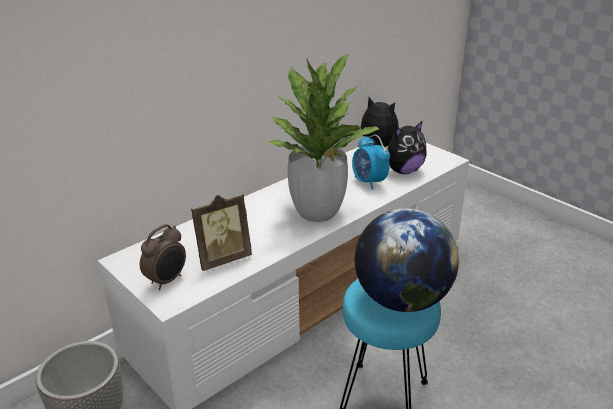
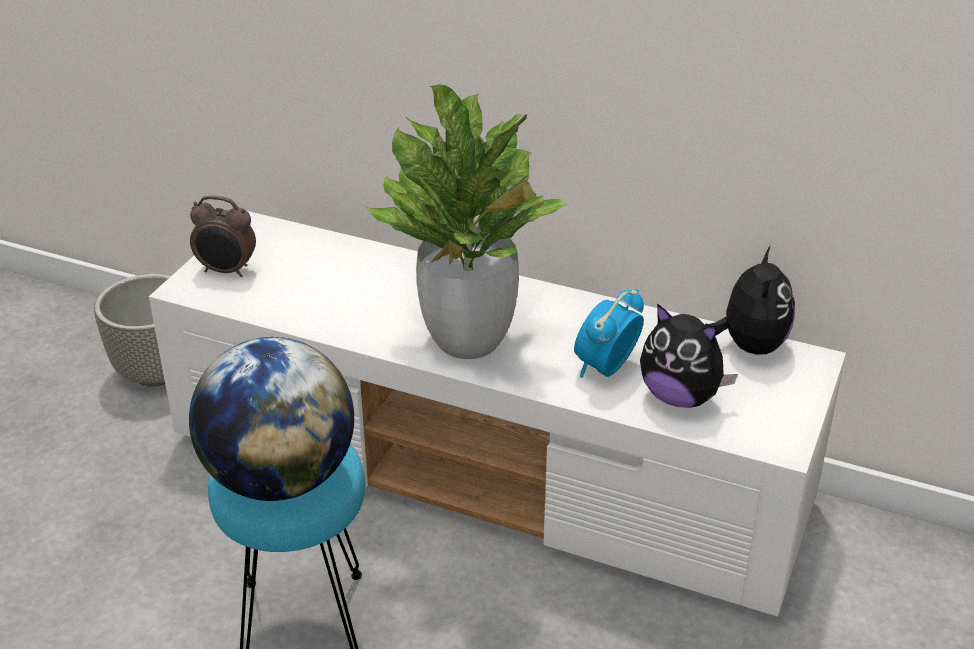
camera: 65 degrees right, 5 degrees up
picture frame [191,194,252,271] -> none

